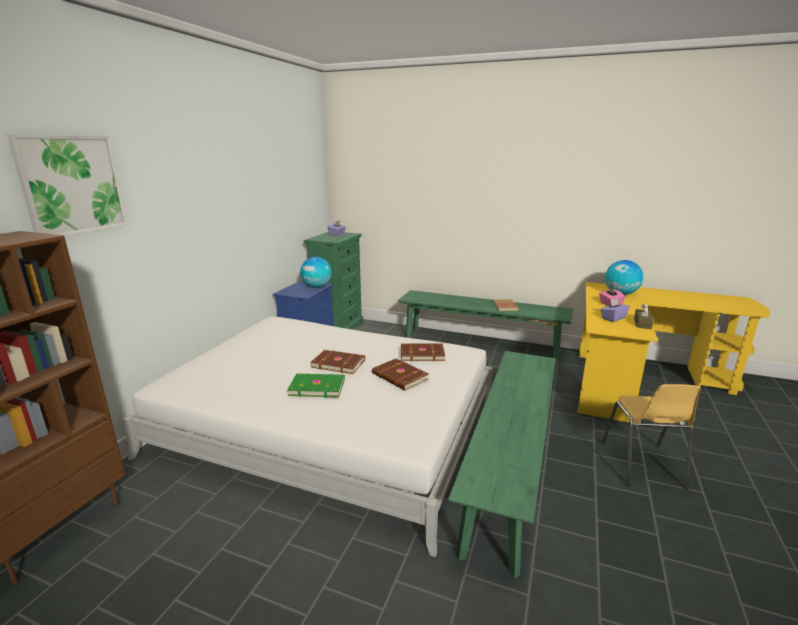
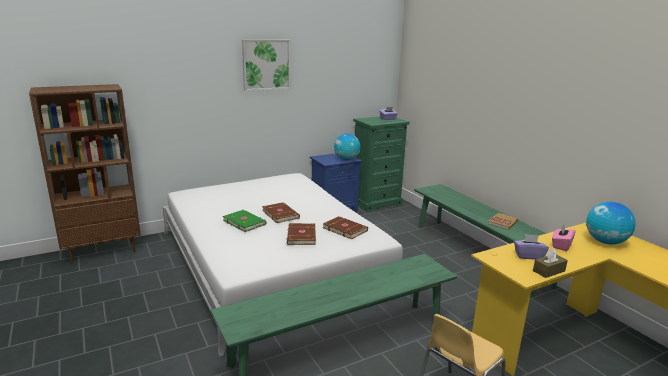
camera: 40 degrees right, 0 degrees up
picture [7,134,128,236] -> picture moved to [242,39,291,91]

